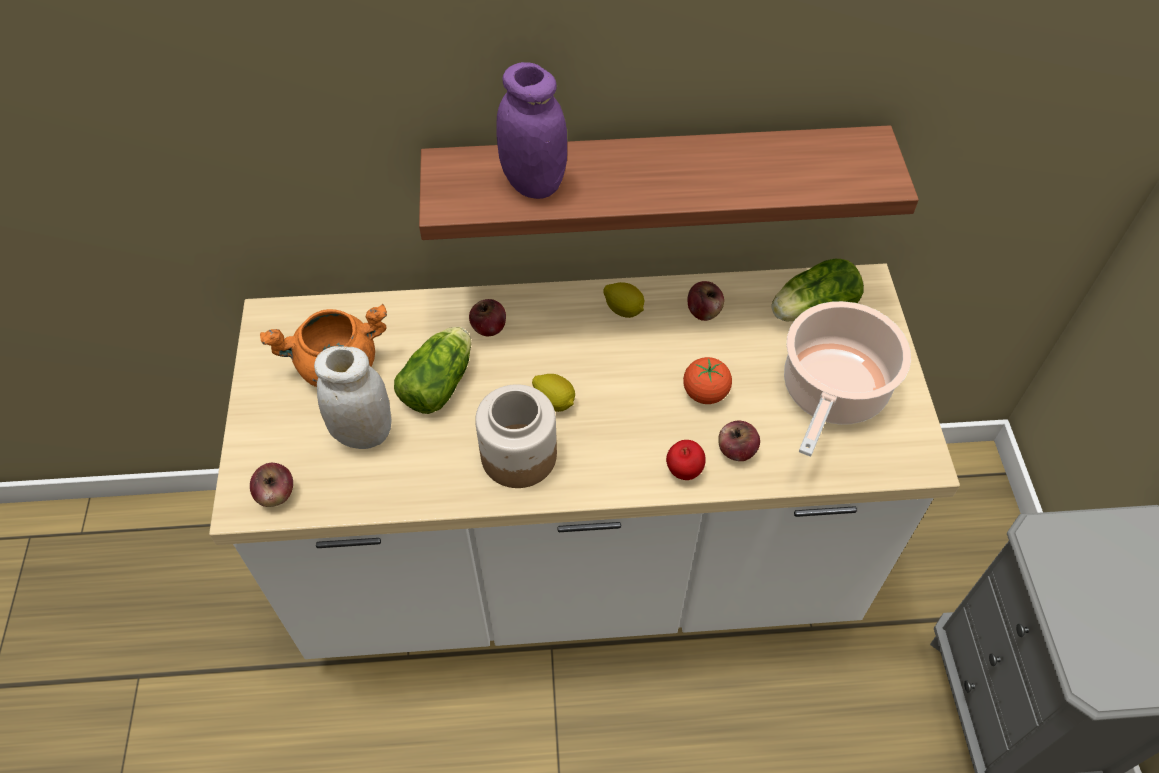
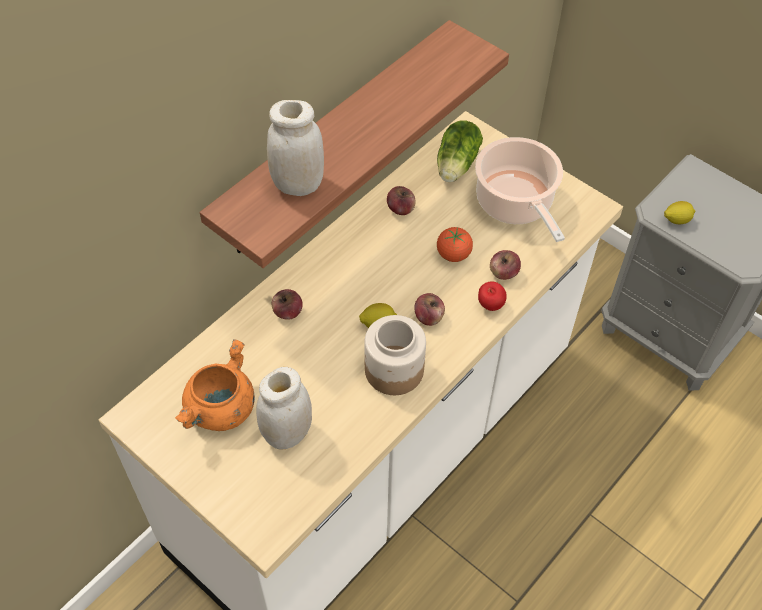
camera: 45 degrees left, 0 degrees up
apple [250,463,293,507] -> apple moved to [414,293,445,326]
lettuce [394,327,472,414] -> none
purple jar [497,62,567,199] -> white jar [267,100,324,196]
lemon [603,282,644,318] -> lemon moved to [664,201,695,224]

